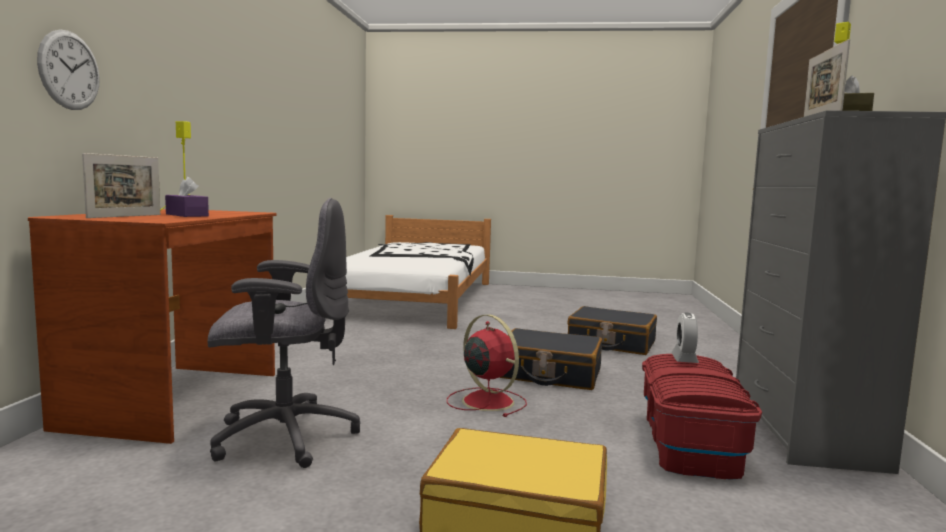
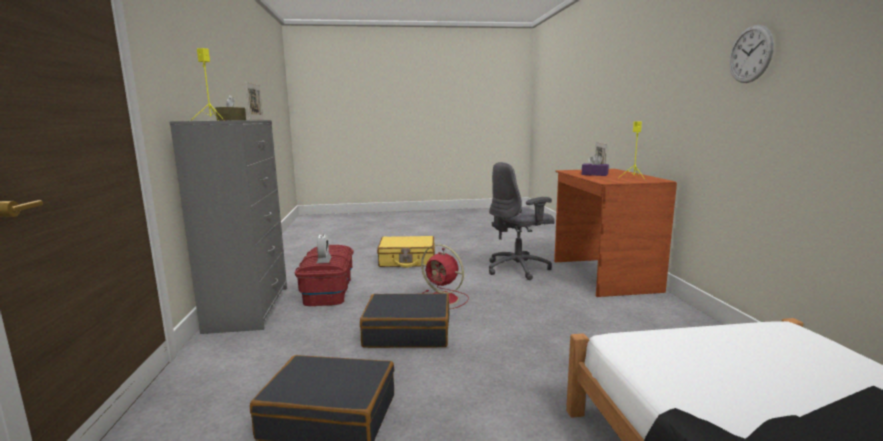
camera: 165 degrees right, 5 degrees up
wall clock [37,29,100,110] -> wall clock moved to [729,25,774,83]

